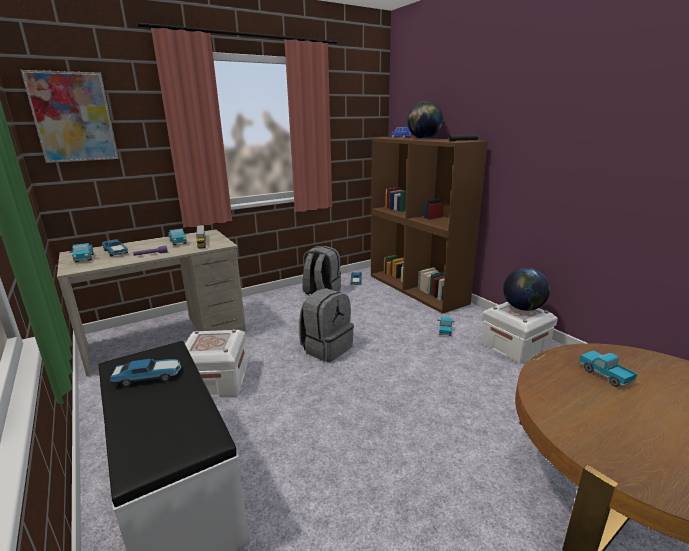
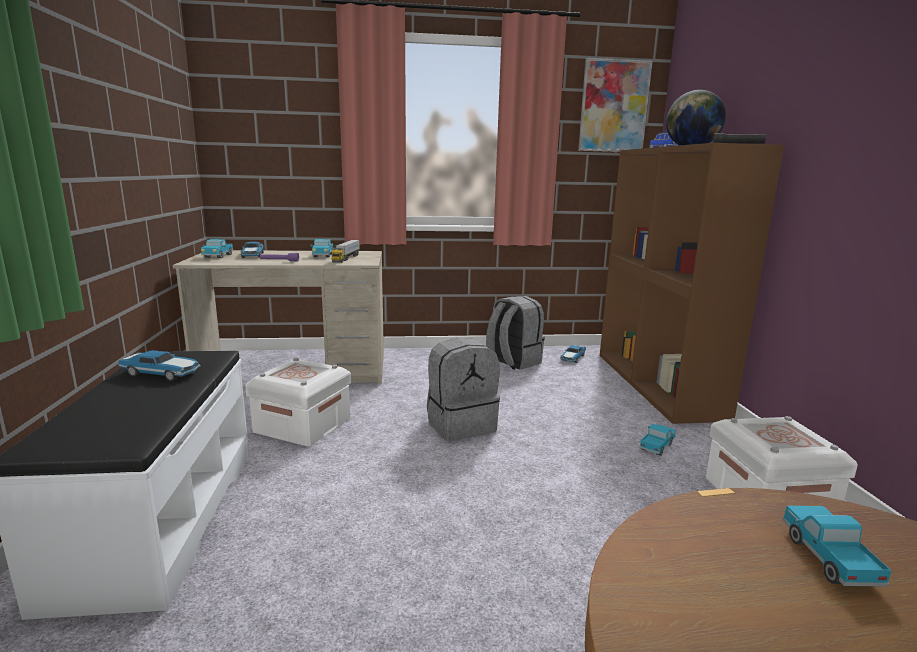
camera: 25 degrees right, 5 degrees down
picture [21,70,119,163] -> picture moved to [578,58,653,152]
globe [503,268,550,311] -> none

